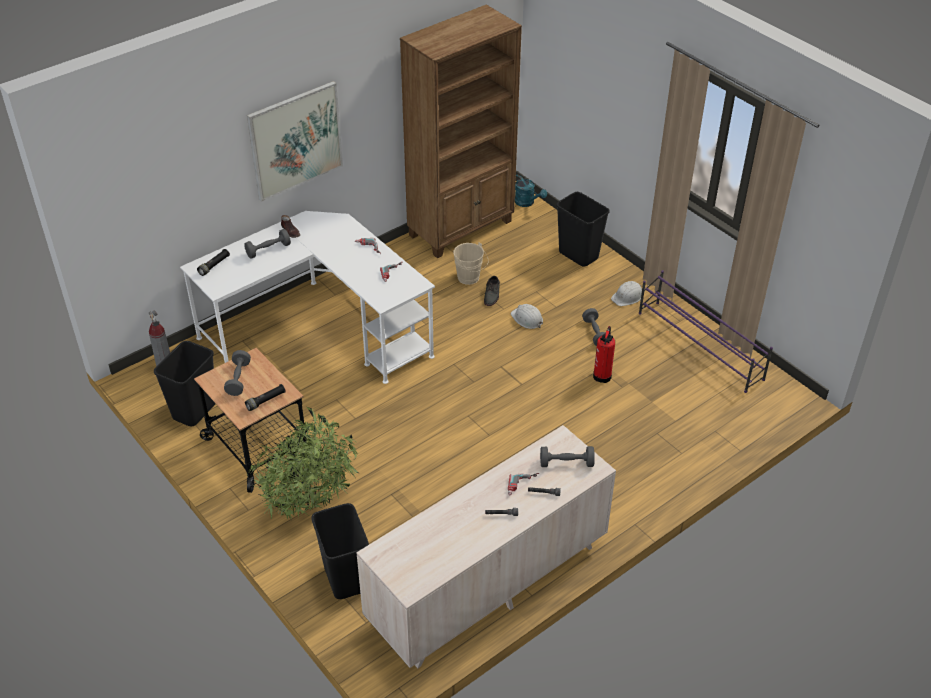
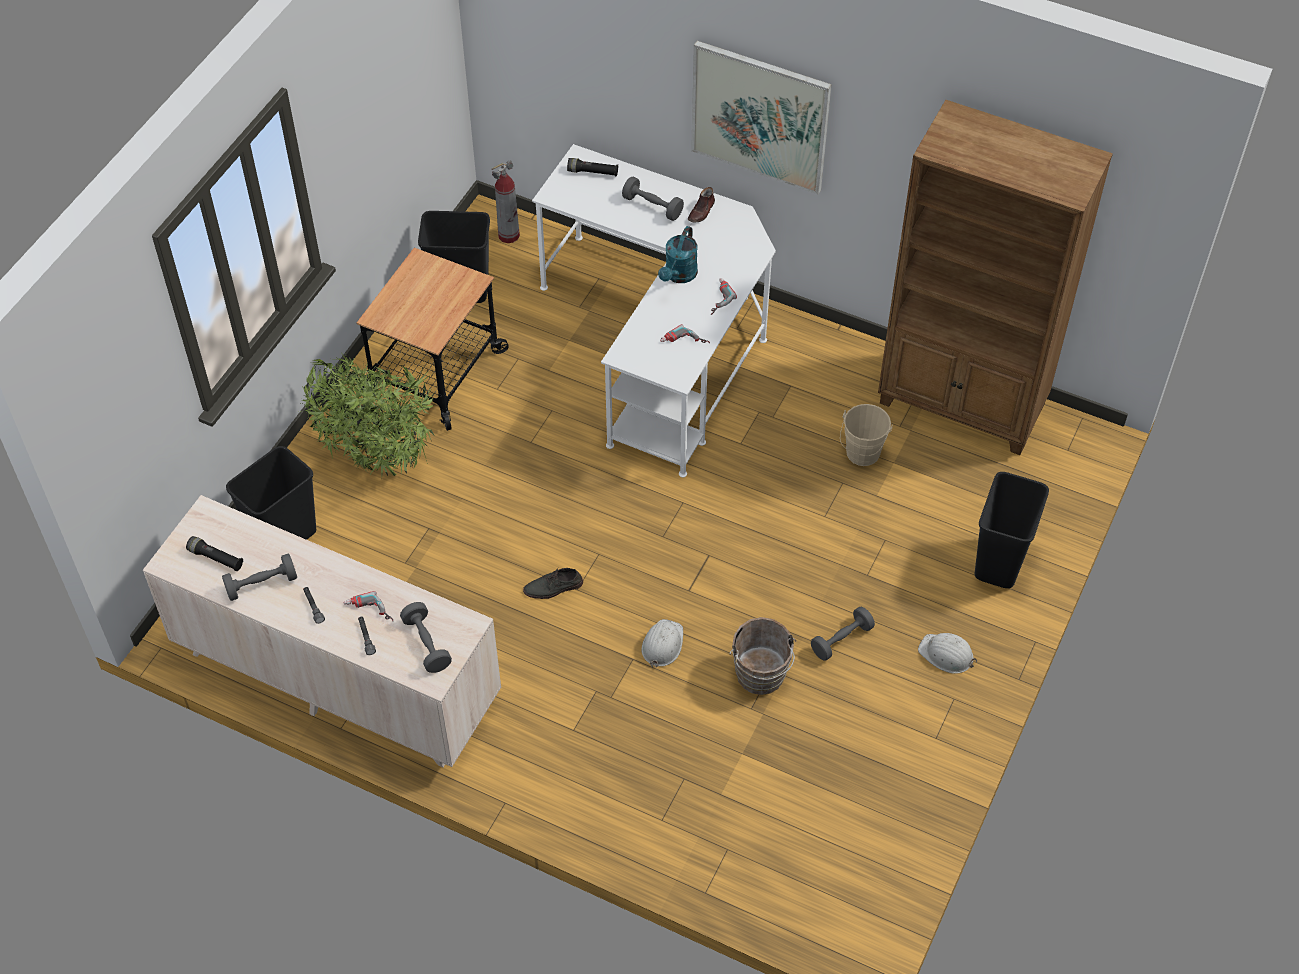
camera: 65 degrees right, 10 degrees up
grey dumbbell [224,350,251,396] -> grey dumbbell moved to [222,554,297,601]
black flashlight [245,384,286,411] -> black flashlight moved to [186,536,243,571]
grey shoe [484,276,500,306] -> grey shoe moved to [523,568,583,599]
white hard hat [510,304,543,329] -> white hard hat moved to [641,619,683,668]
turquoise watering can [515,174,547,207] -> turquoise watering can moved to [658,226,698,283]
fire extinguisher [593,326,615,383] -> brown bucket [730,617,796,695]
purple shoe rack [639,270,773,393] -> none

